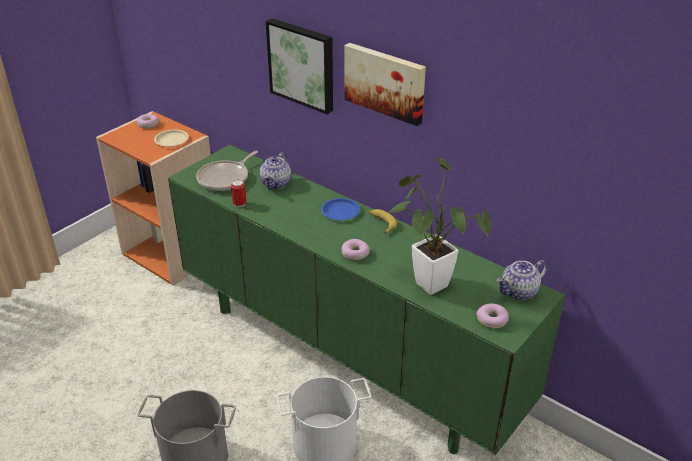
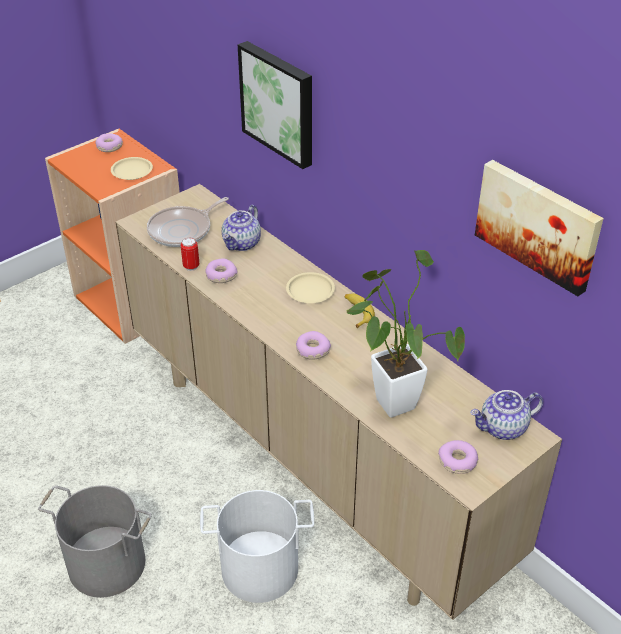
camera: 10 degrees right, 5 degrees up
green cabinet [168,145,565,455] -> beige cabinet [116,184,562,620]
blue plate [321,198,360,220] -> beige plate [286,272,335,303]
picture [345,43,426,126] -> picture moved to [475,160,604,296]
none -> donut [205,258,238,283]

